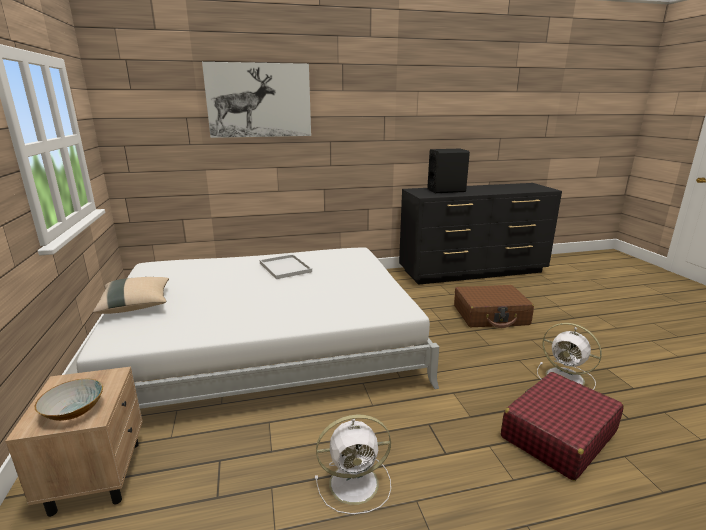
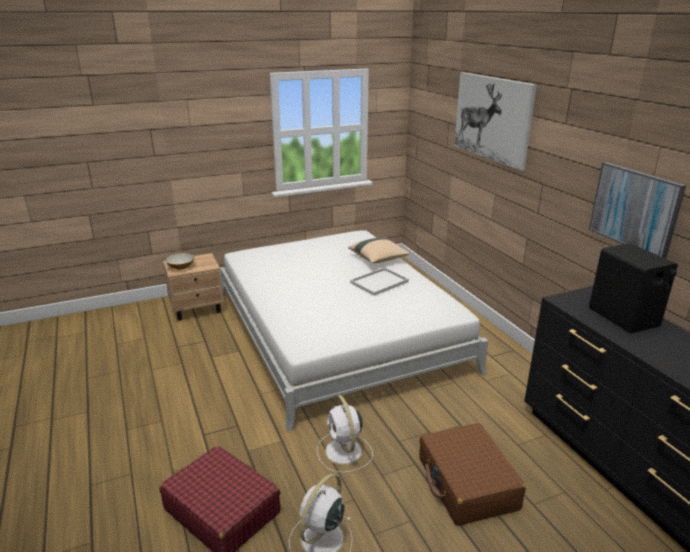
camera: 80 degrees right, 5 degrees up
beige pillow [93,277,169,314] -> beige pillow moved to [348,237,410,263]
white fan [315,415,391,515] -> white fan moved to [317,395,373,473]
none -> picture [589,162,686,259]

